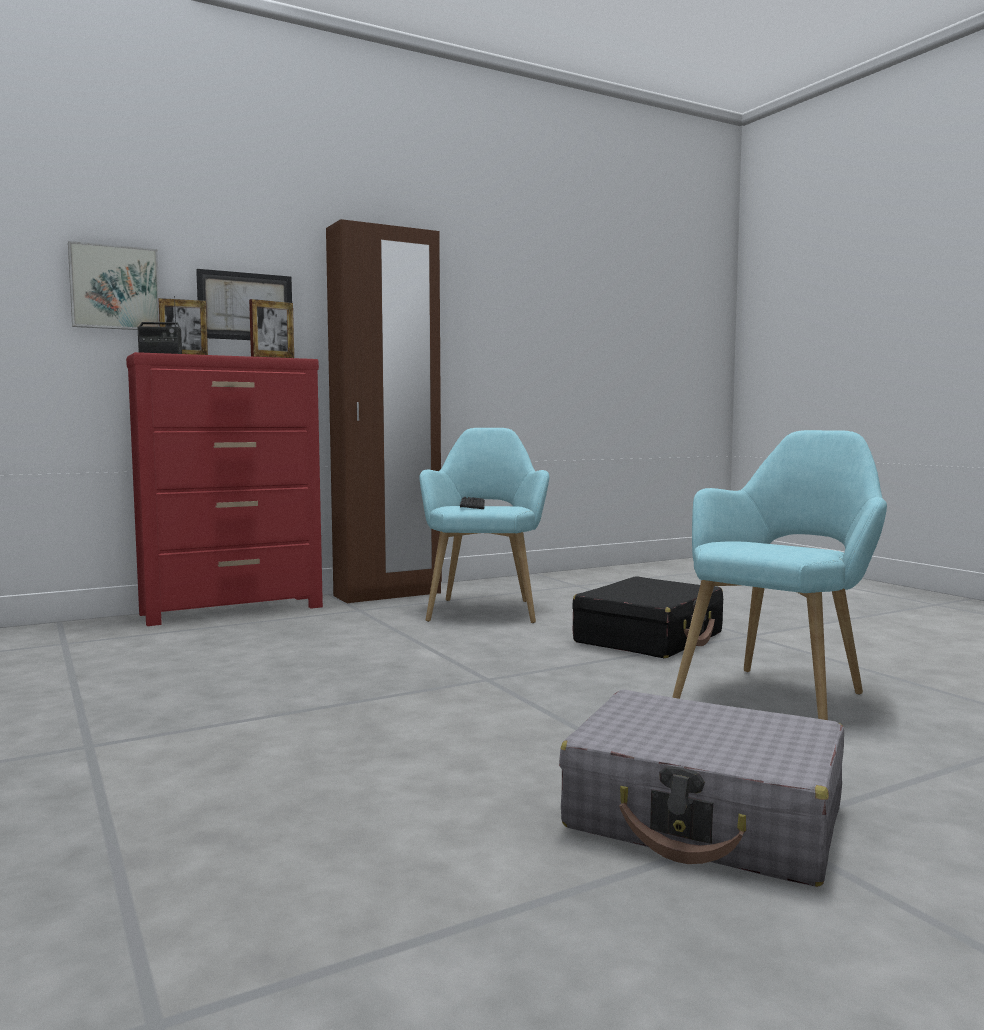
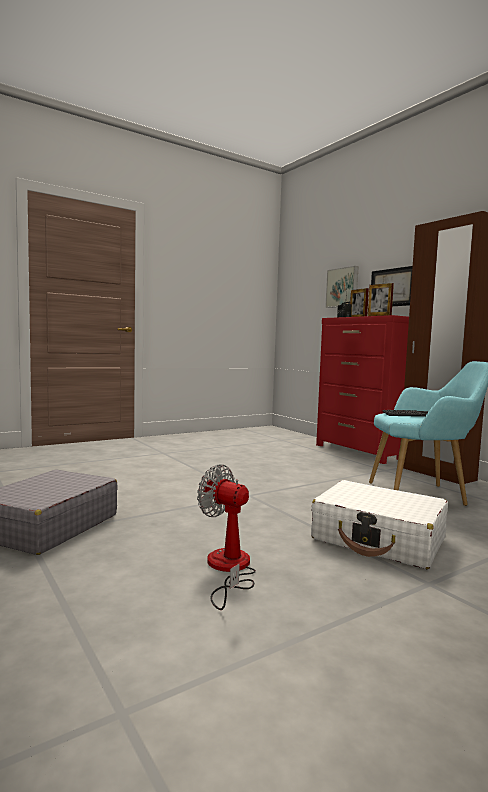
camera: 85 degrees right, 0 degrees up
black suitcase [572,576,723,658] -> white suitcase [311,480,448,569]
turquoise armchair [672,430,887,720] -> fan [197,464,256,610]

